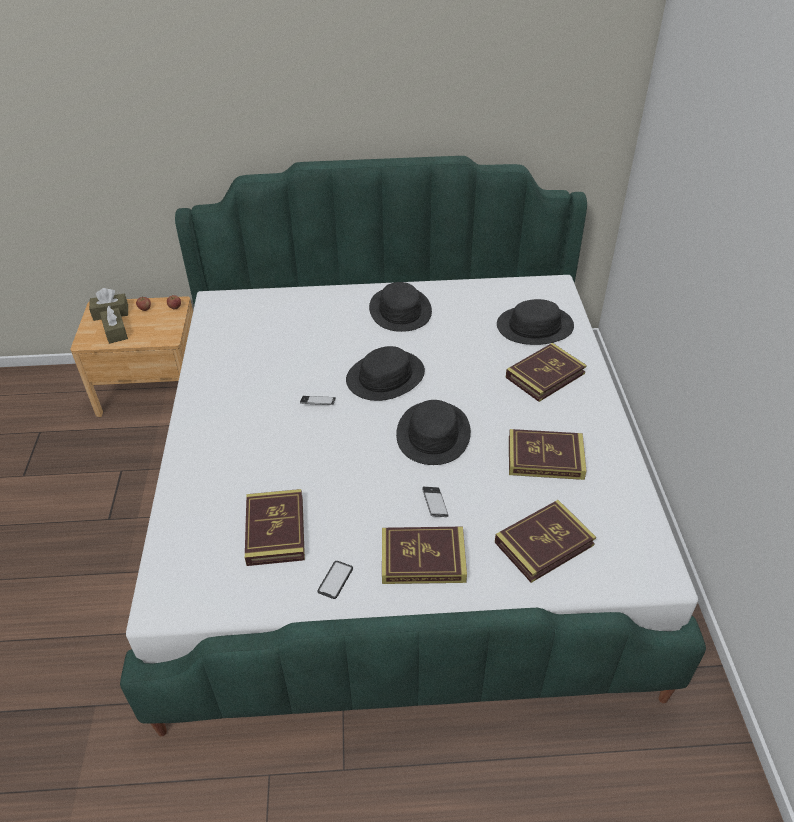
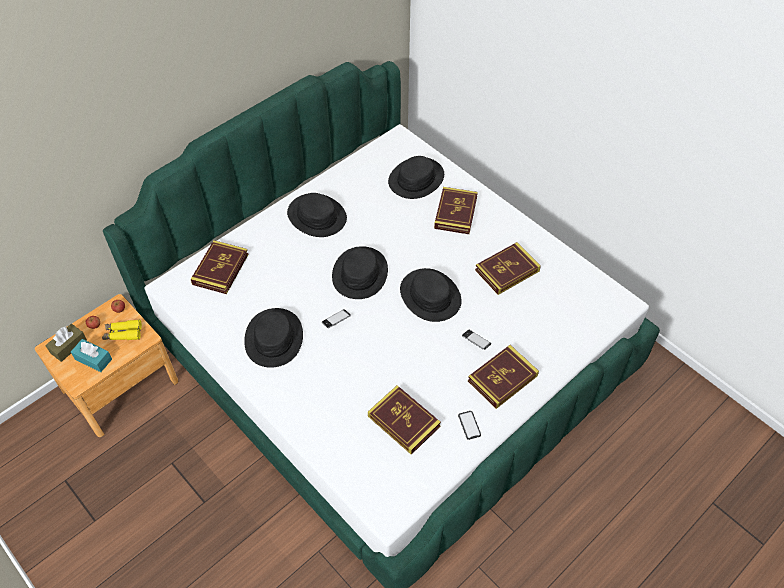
camera: 40 degrees left, 10 degrees up
brown tissue box [100,306,128,344] -> turquoise tissue box [71,339,112,372]
book [495,500,596,583] -> book moved to [191,240,248,294]
none -> yellow binoculars [102,319,142,340]
none -> black hat [244,308,303,367]

